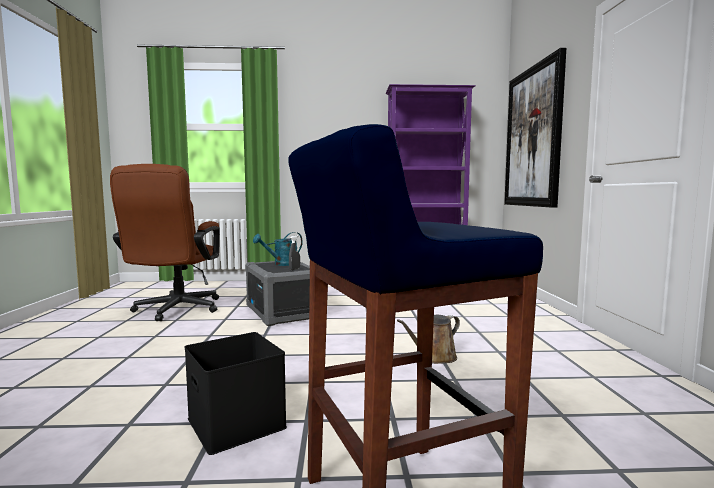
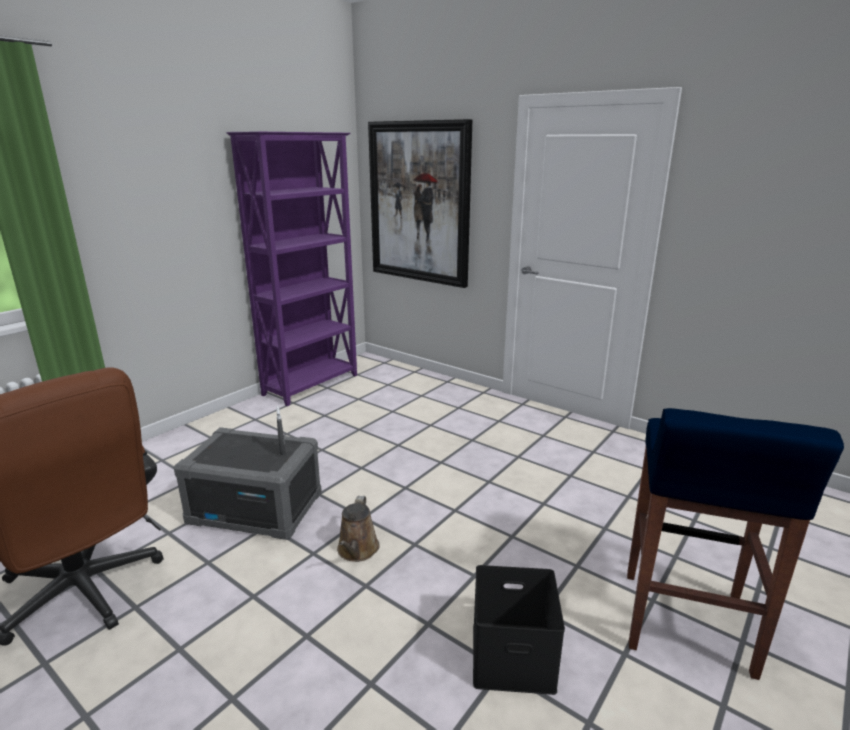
camera: 50 degrees left, 15 degrees up
turquoise watering can [253,232,303,266] -> none
brown watering can [397,315,460,364] -> brown watering can moved to [337,496,380,562]

